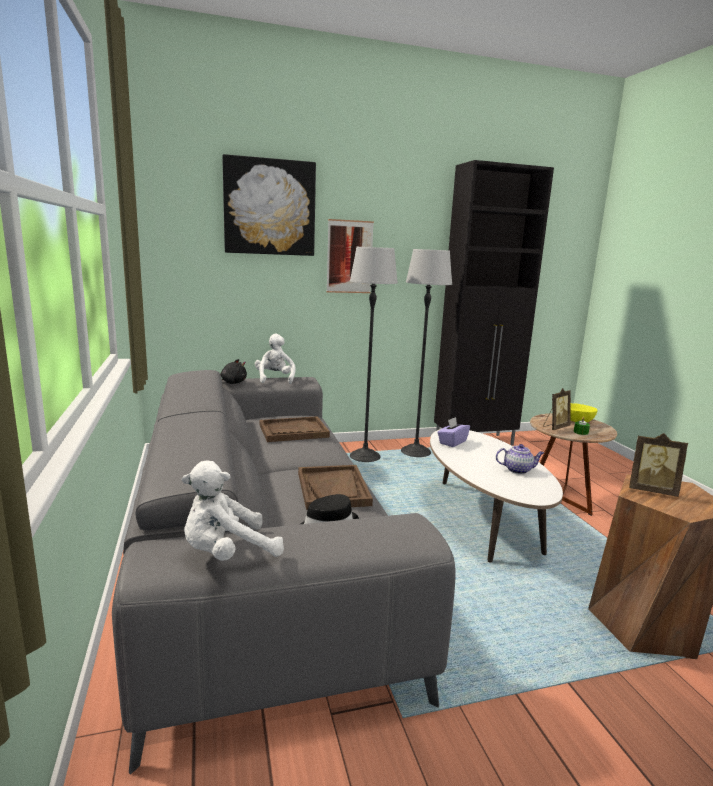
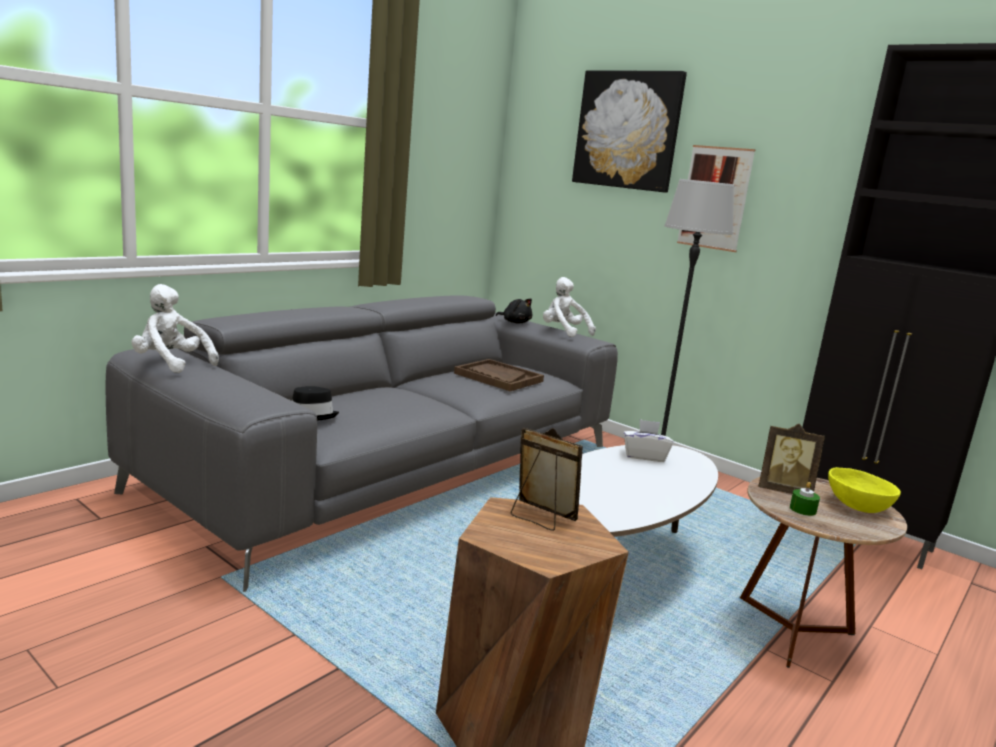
camera: 55 degrees right, 0 degrees up
white plush toy [255,334,296,384] -> white plush toy turned 90 degrees counterclockwise [543,277,596,337]
brown tray [298,465,373,510] -> none
floor lamp [401,249,452,457] -> none
purple tissue box [437,417,470,447] -> white tissue box [624,419,673,462]
teapot [496,444,544,474] -> none
picture frame [629,433,688,497] -> picture frame turned 135 degrees clockwise [511,428,583,531]

